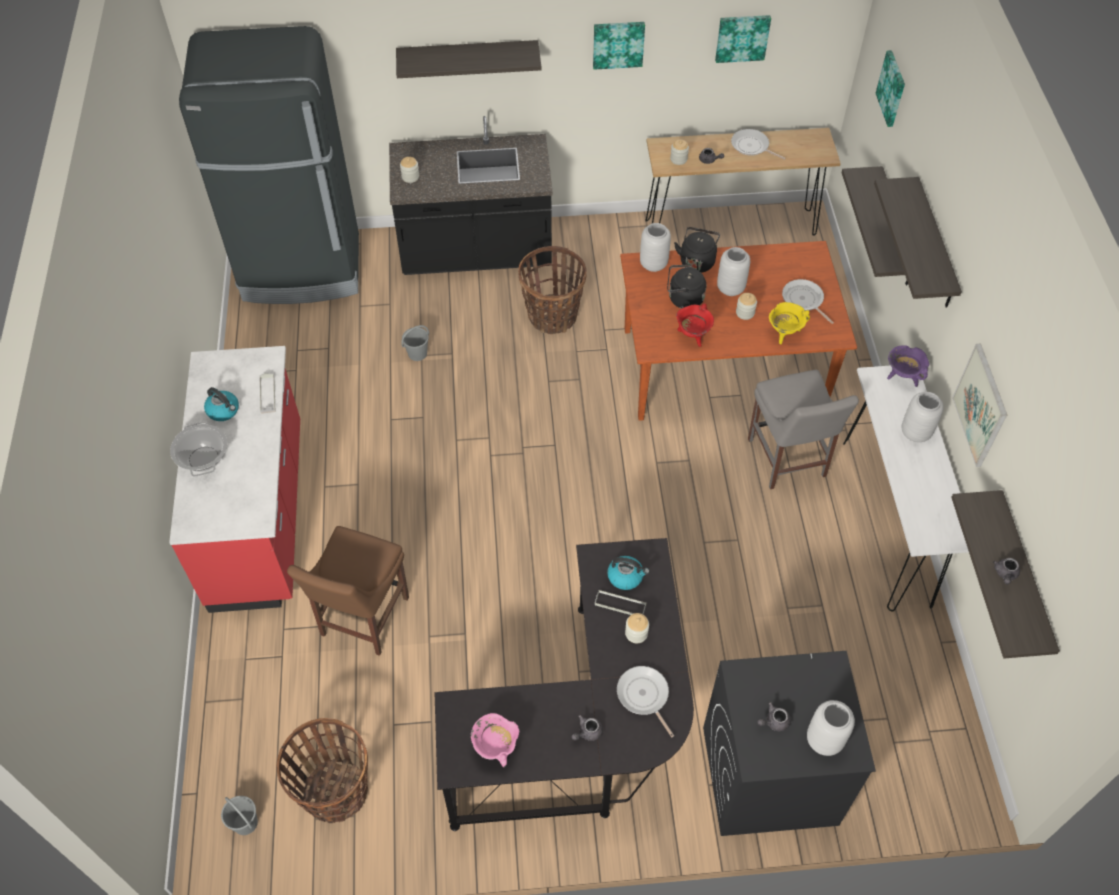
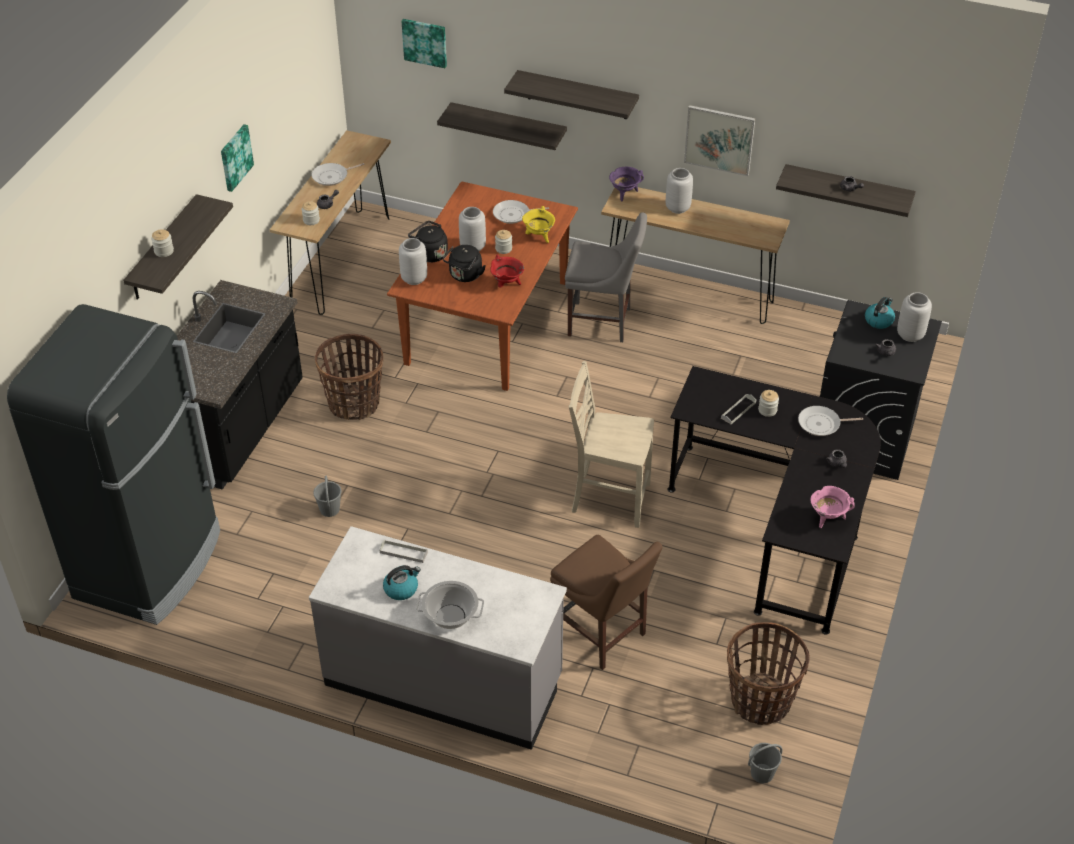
camera: 65 degrees left, 10 degrees down
red counter [169,346,300,613] -> grey counter [309,526,567,750]
jar [400,157,419,183] -> jar moved to [151,229,174,257]
kettle [607,556,650,590] -> kettle moved to [865,297,895,329]
picture [715,15,771,63] -> none
white console table [843,366,969,611] -> brown console table [601,187,790,324]
none -> beige chair [569,361,654,528]

